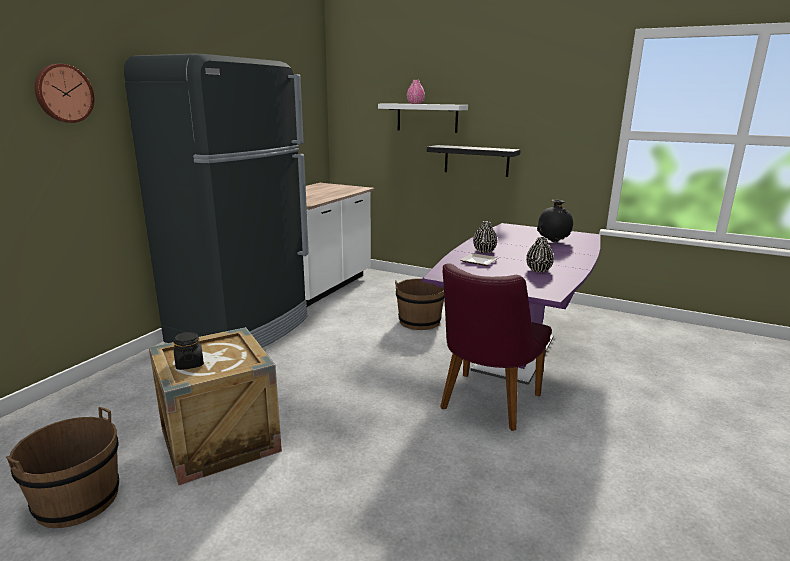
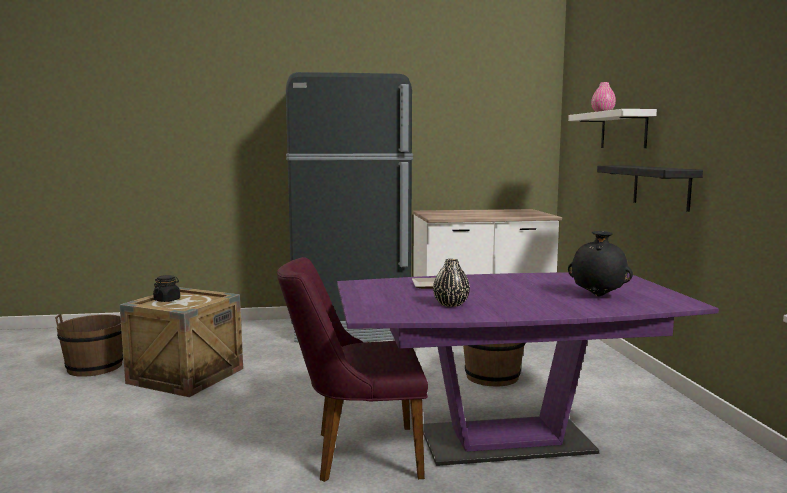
camera: 55 degrees right, 10 degrees down
wall clock [35,64,94,123] -> none
black vase [473,221,497,253] -> none

